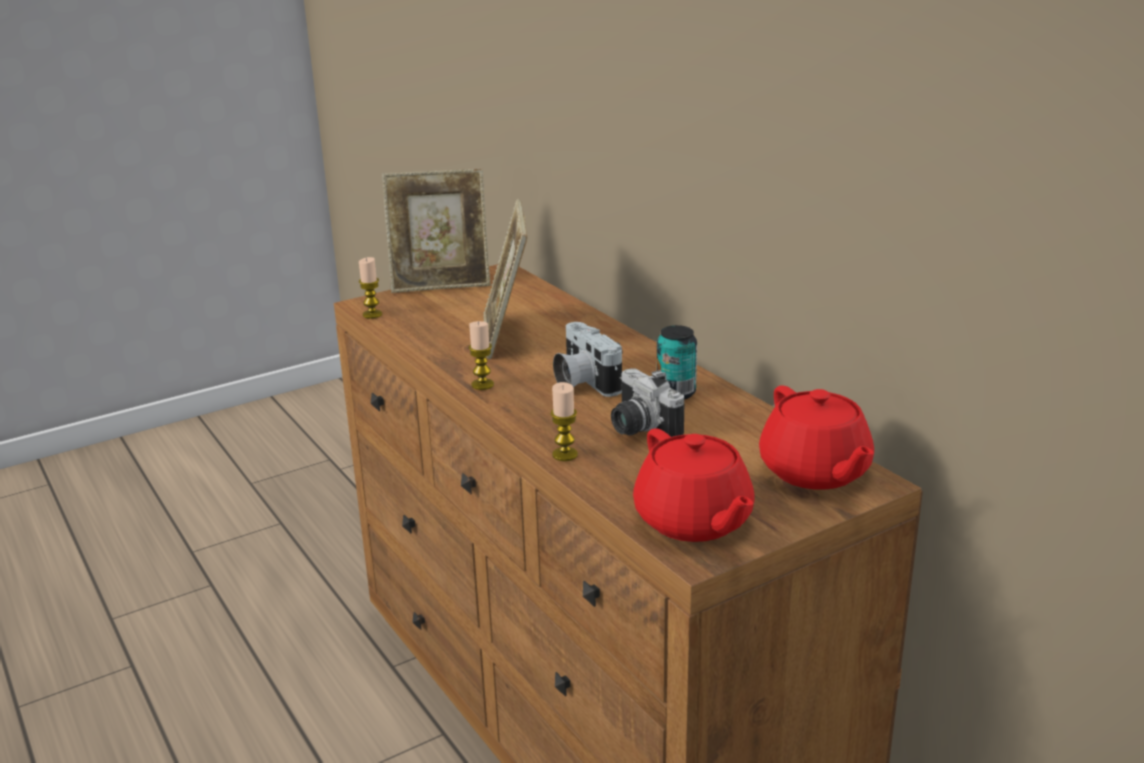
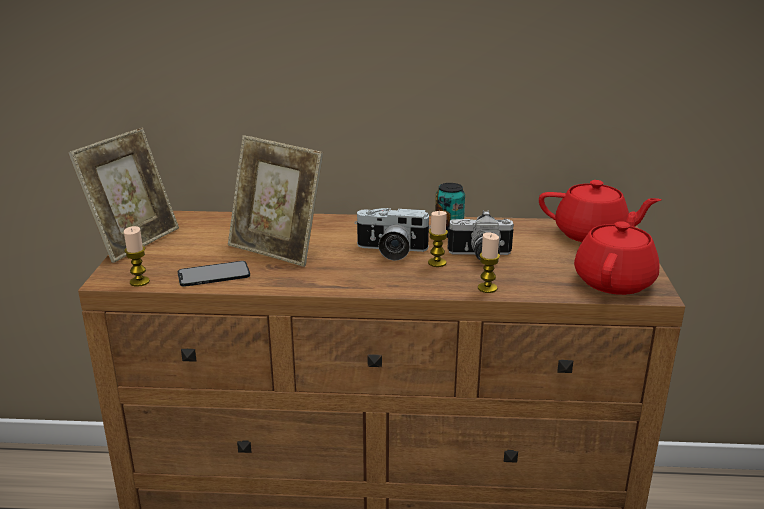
camera: 55 degrees left, 0 degrees up
candle [469,321,494,390] -> candle moved to [428,211,448,267]
red teapot [633,428,755,542] -> red teapot turned 75 degrees counterclockwise [574,211,660,295]
none -> phone [178,261,250,287]

